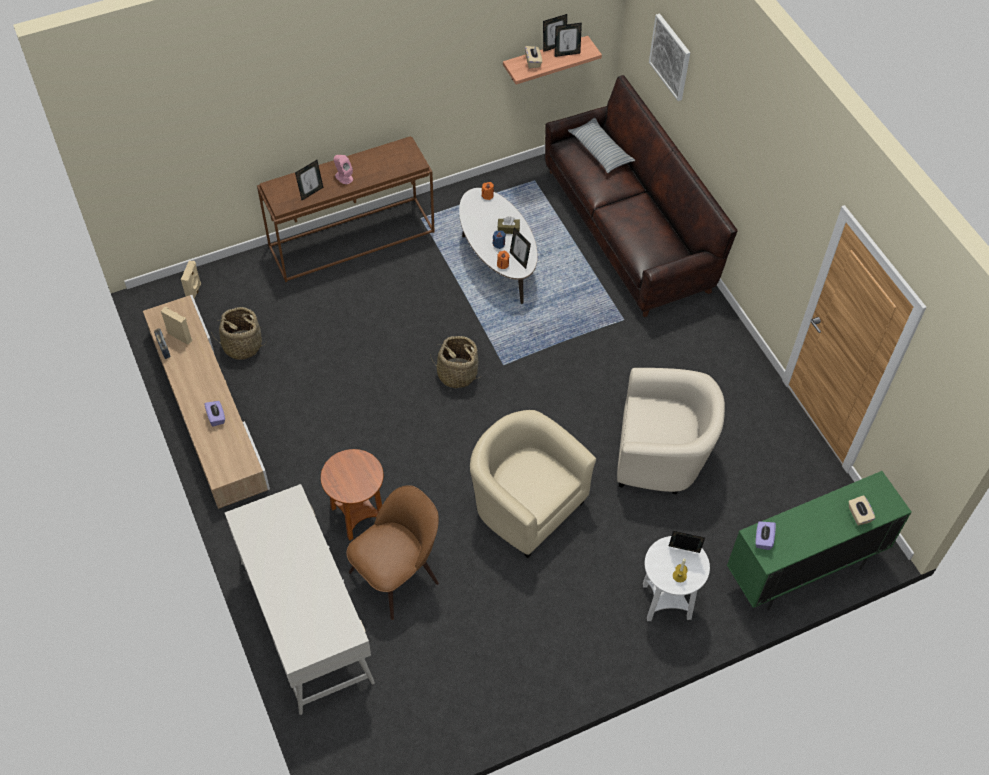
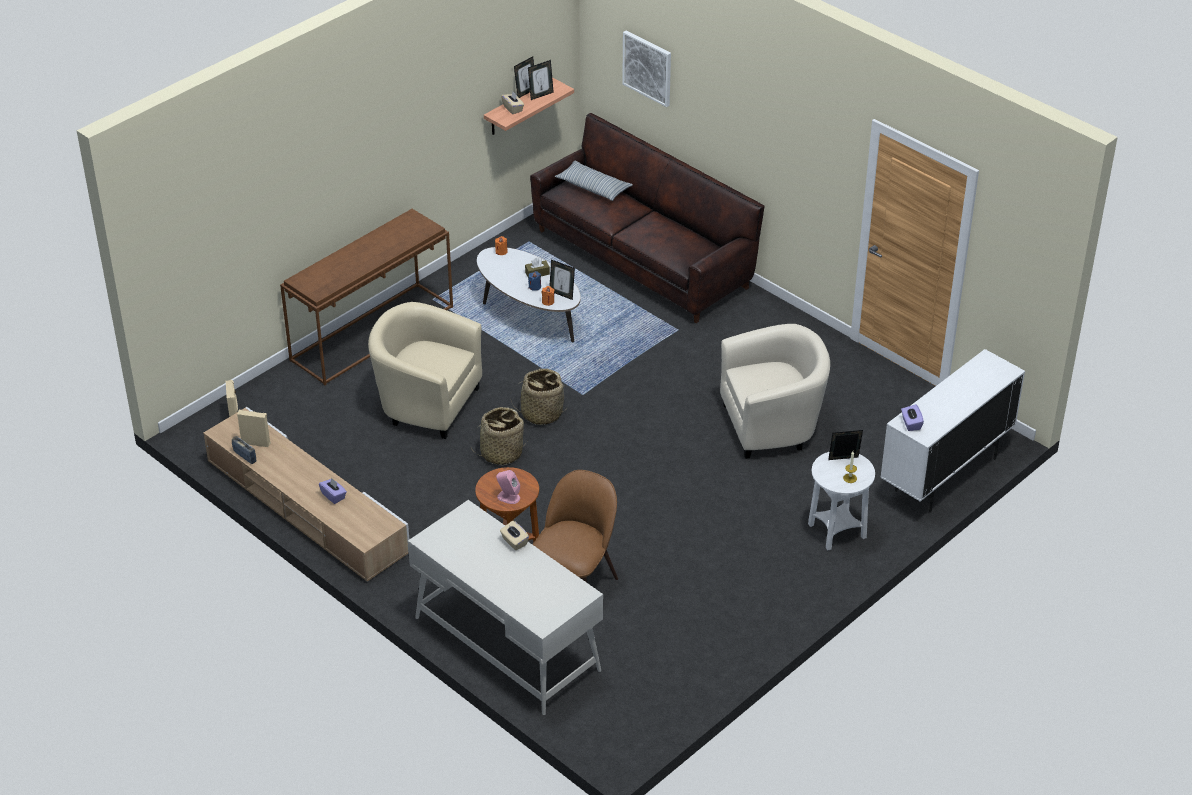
camera: 20 degrees left, 15 degrees down
basket [211,307,266,360] -> basket moved to [471,407,527,465]
picture frame [295,160,324,200] -> none
pink speaker [334,155,353,184] -> pink speaker moved to [496,470,520,504]
beige armchair [470,410,596,558] -> beige armchair moved to [368,302,482,439]
green cabinet [727,471,912,611] -> white cabinet [880,349,1025,512]
beige tissue box [848,495,875,526] -> beige tissue box moved to [500,521,529,550]

